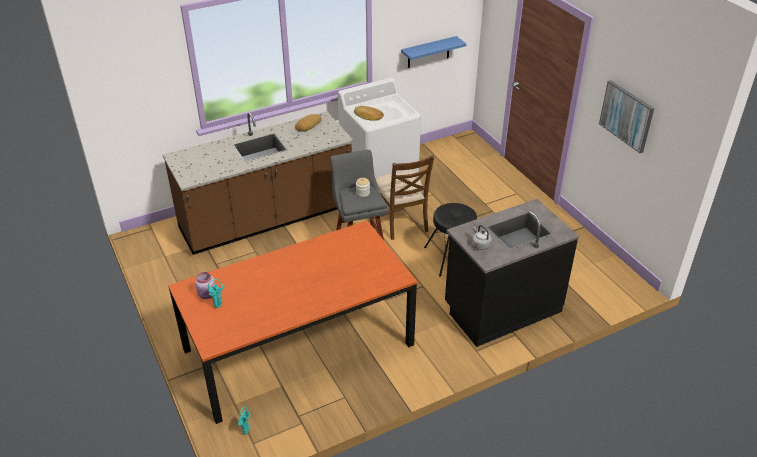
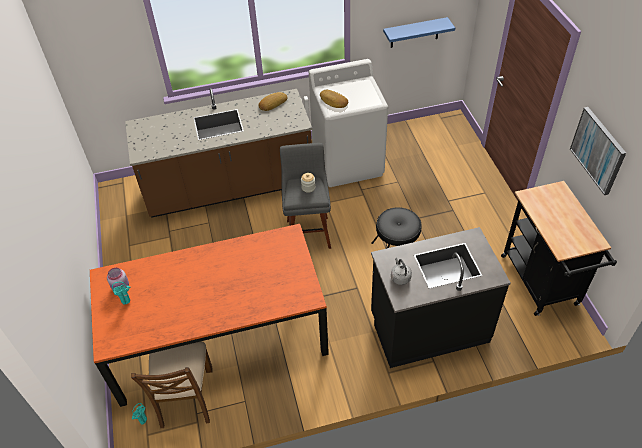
camera: 15 degrees right, 10 degrees up
brown chair [375,155,434,240] -> brown chair moved to [131,341,212,428]
none -> black cart [501,181,617,316]

